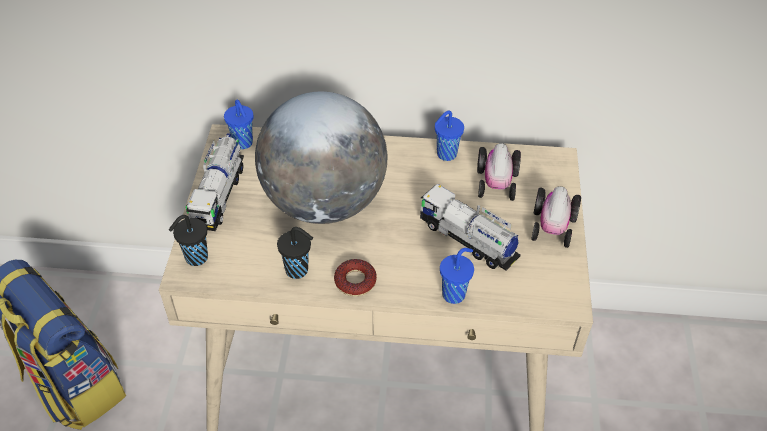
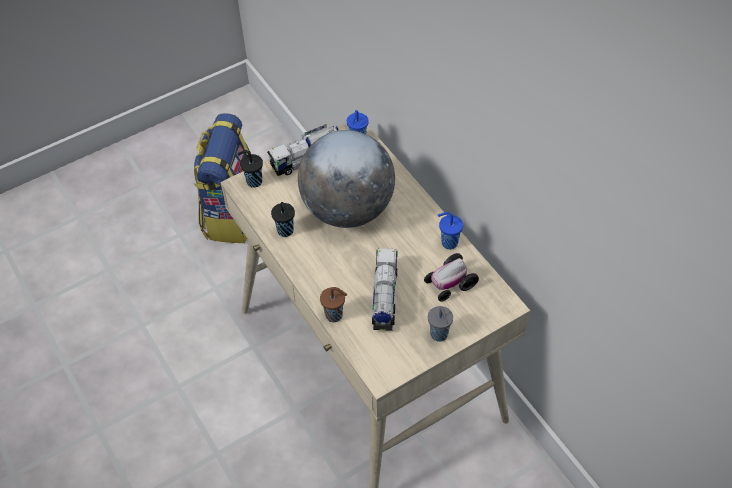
camera: 55 degrees right, 5 degrees up
donut [334,259,377,296] -> none
blue cup [440,248,474,304] -> brown cup [320,287,347,322]
toy car [531,186,581,248] -> grey cup [428,306,453,342]

